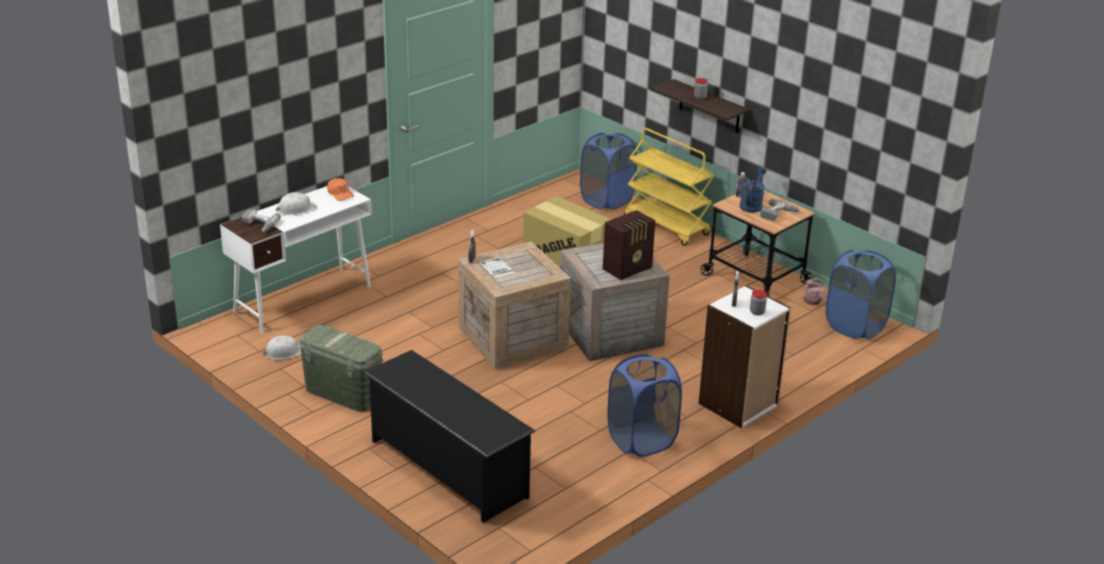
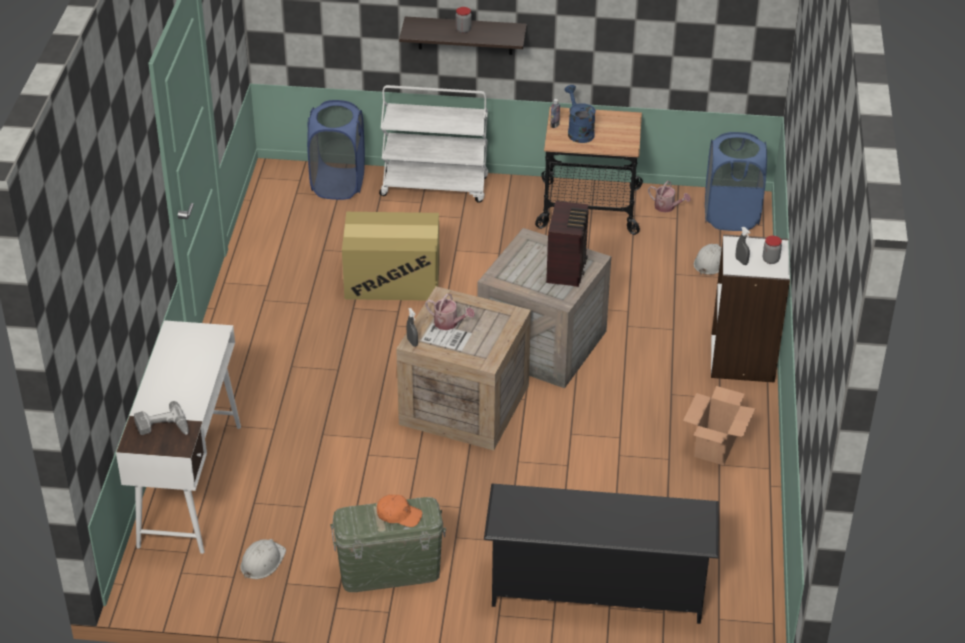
camera: 40 degrees left, 10 degrees up
white hard hat [276,192,317,215] -> white hard hat moved to [694,244,722,275]
orange cap [327,178,354,201] -> orange cap moved to [377,494,422,527]
blue laundry basket [607,354,682,457] -> cardboard box [683,386,755,465]
yellow cart [624,128,714,246] -> white cart [379,85,488,203]
power drill [760,199,800,221] -> none
none -> watering can [425,294,475,330]

